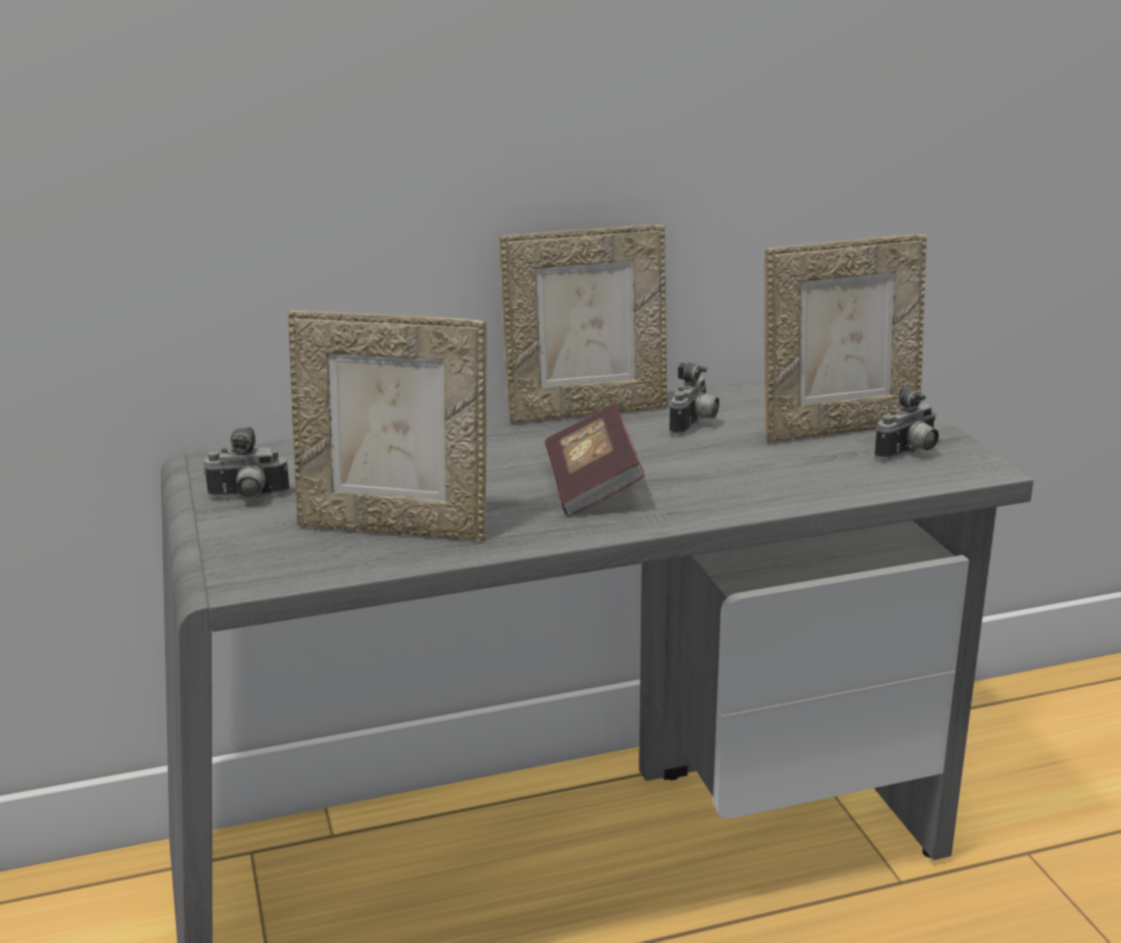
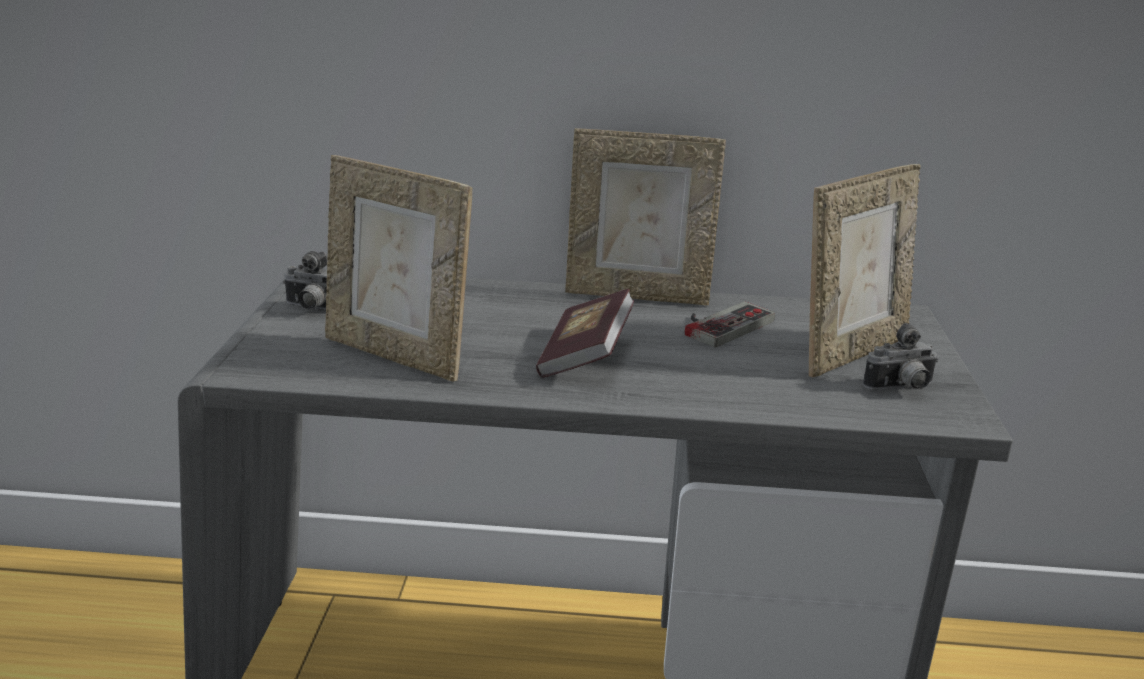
camera: 20 degrees right, 0 degrees up
camera [669,362,719,435] -> game controller [685,302,775,347]
picture frame [764,235,927,442] -> picture frame turned 45 degrees counterclockwise [809,164,921,377]

